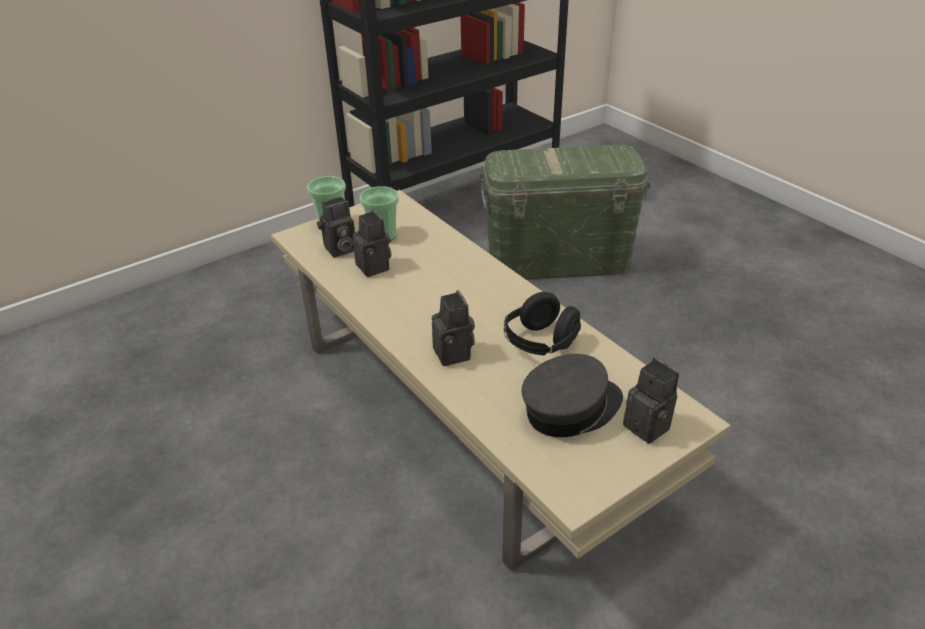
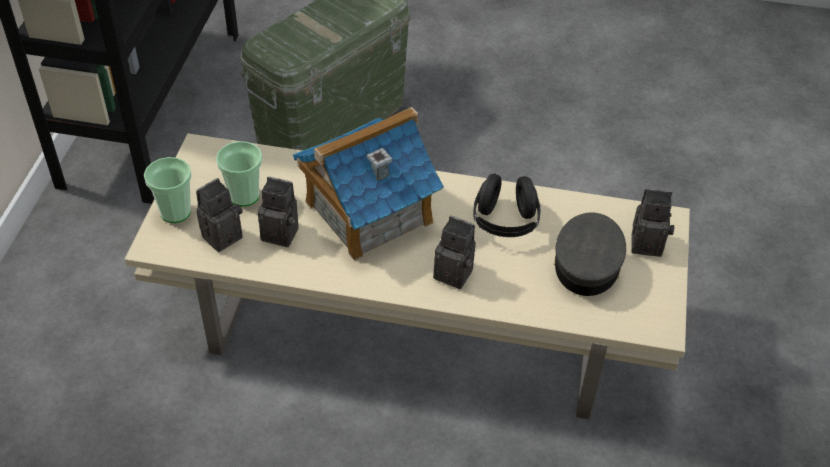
camera: 45 degrees left, 10 degrees up
camera [317,197,355,257] -> camera turned 150 degrees counterclockwise [196,178,243,252]
none -> toy house [293,107,444,261]

